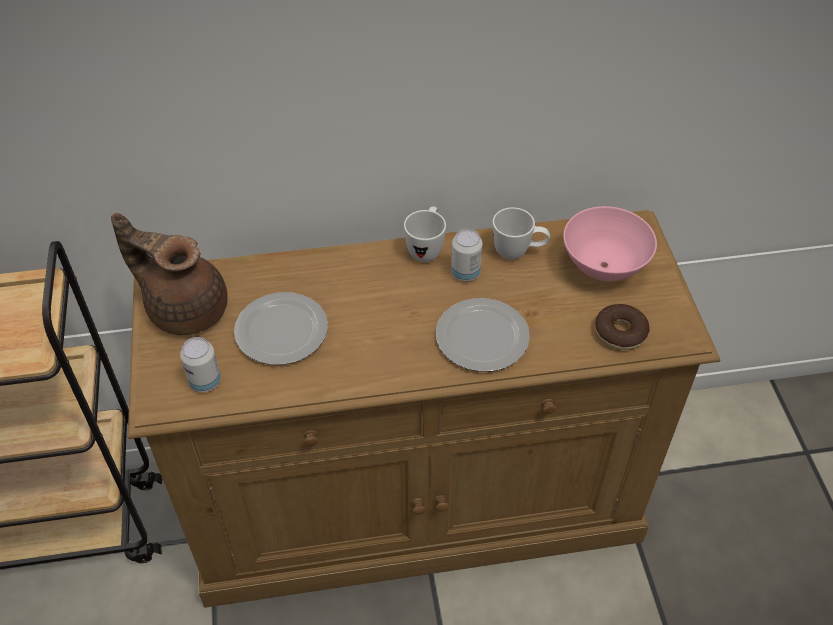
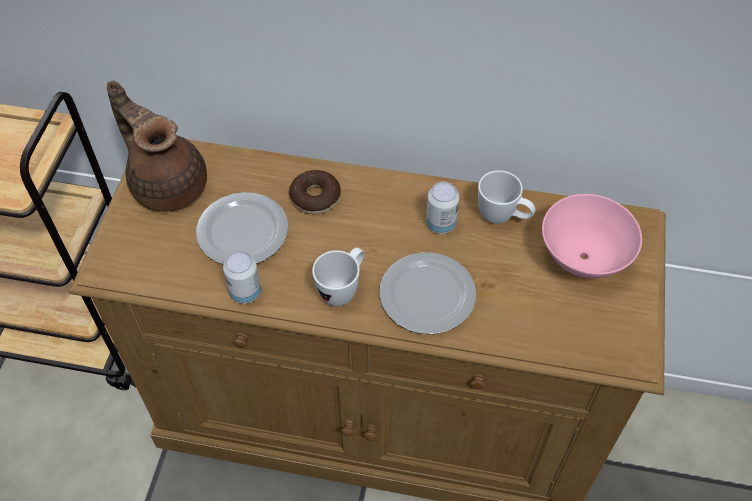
camera: 20 degrees right, 5 degrees up
can [180,337,221,392] -> can moved to [223,250,261,304]
white mug [404,206,446,262] -> white mug moved to [312,248,364,306]
donut [595,304,650,350] -> donut moved to [289,170,341,214]

